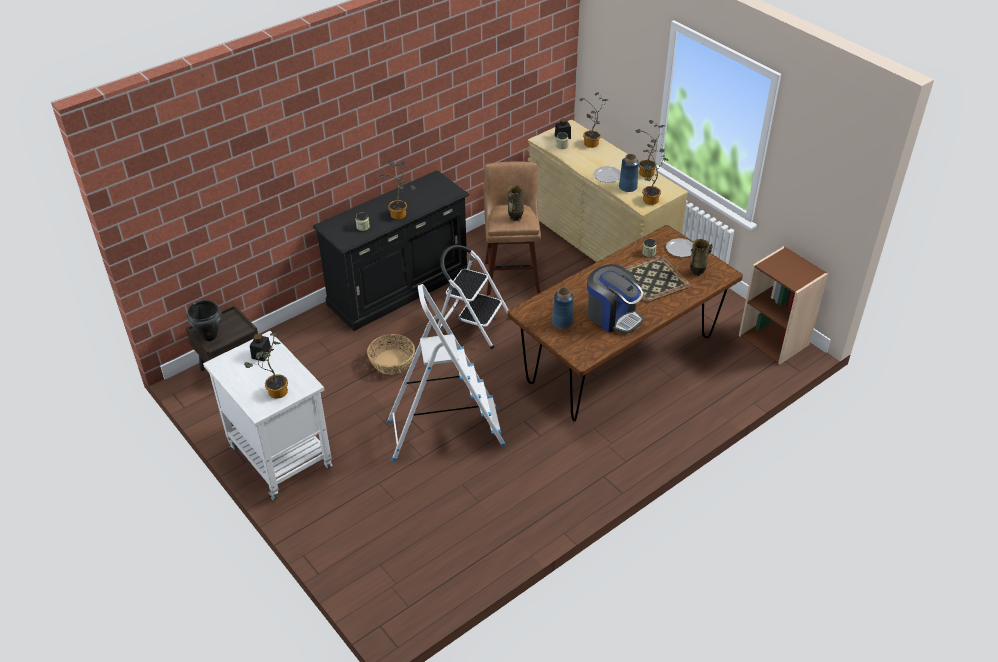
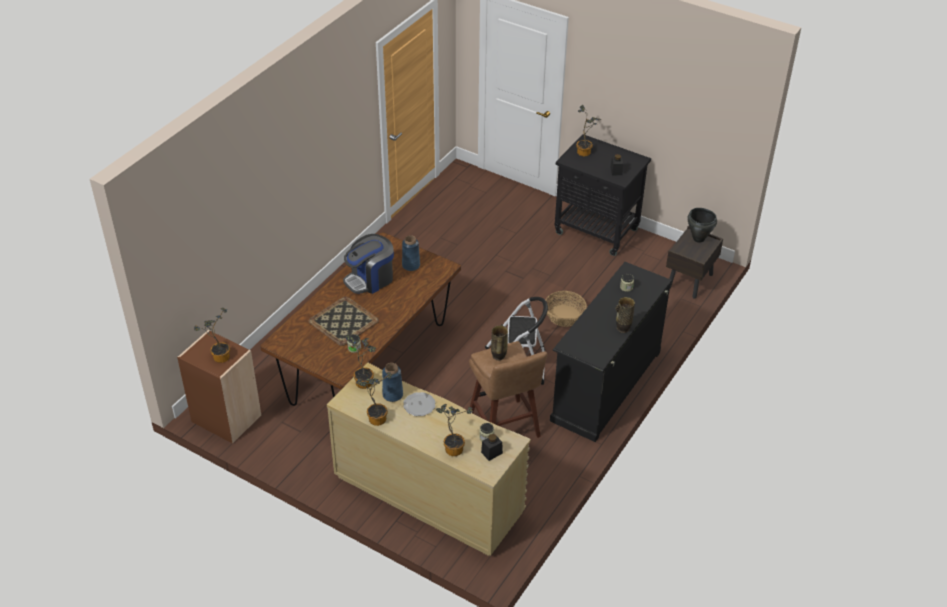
camera: 160 degrees right, 0 degrees up
white cart [203,331,333,500] -> black cart [555,134,651,256]
potted plant [380,161,416,220] -> potted plant moved to [194,308,230,363]
white step ladder [387,284,506,461] -> none
coffee machine [587,264,644,334] -> coffee machine turned 60 degrees counterclockwise [343,234,394,294]
plate [666,238,693,257] -> none
vase [690,239,713,276] -> vase moved to [615,297,635,333]

